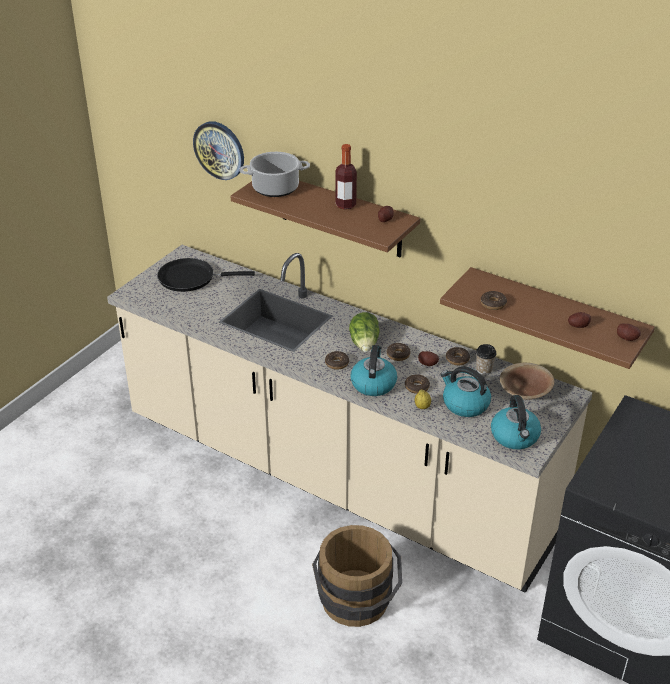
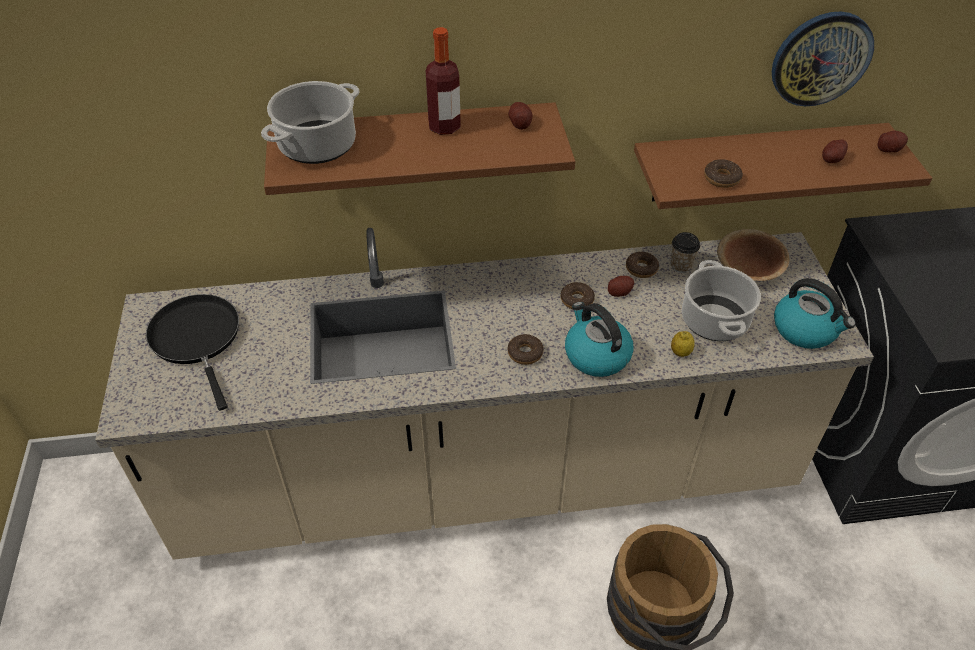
camera: 40 degrees left, 10 degrees up
black frying pan [157,258,255,292] -> black frying pan turned 105 degrees clockwise [146,294,239,411]
wall clock [193,121,244,180] -> wall clock moved to [772,11,874,106]
lettuce [349,312,380,352] -> none
donut [405,374,430,394] -> none
kettle [440,366,491,417] -> cooking pot [682,260,761,341]

